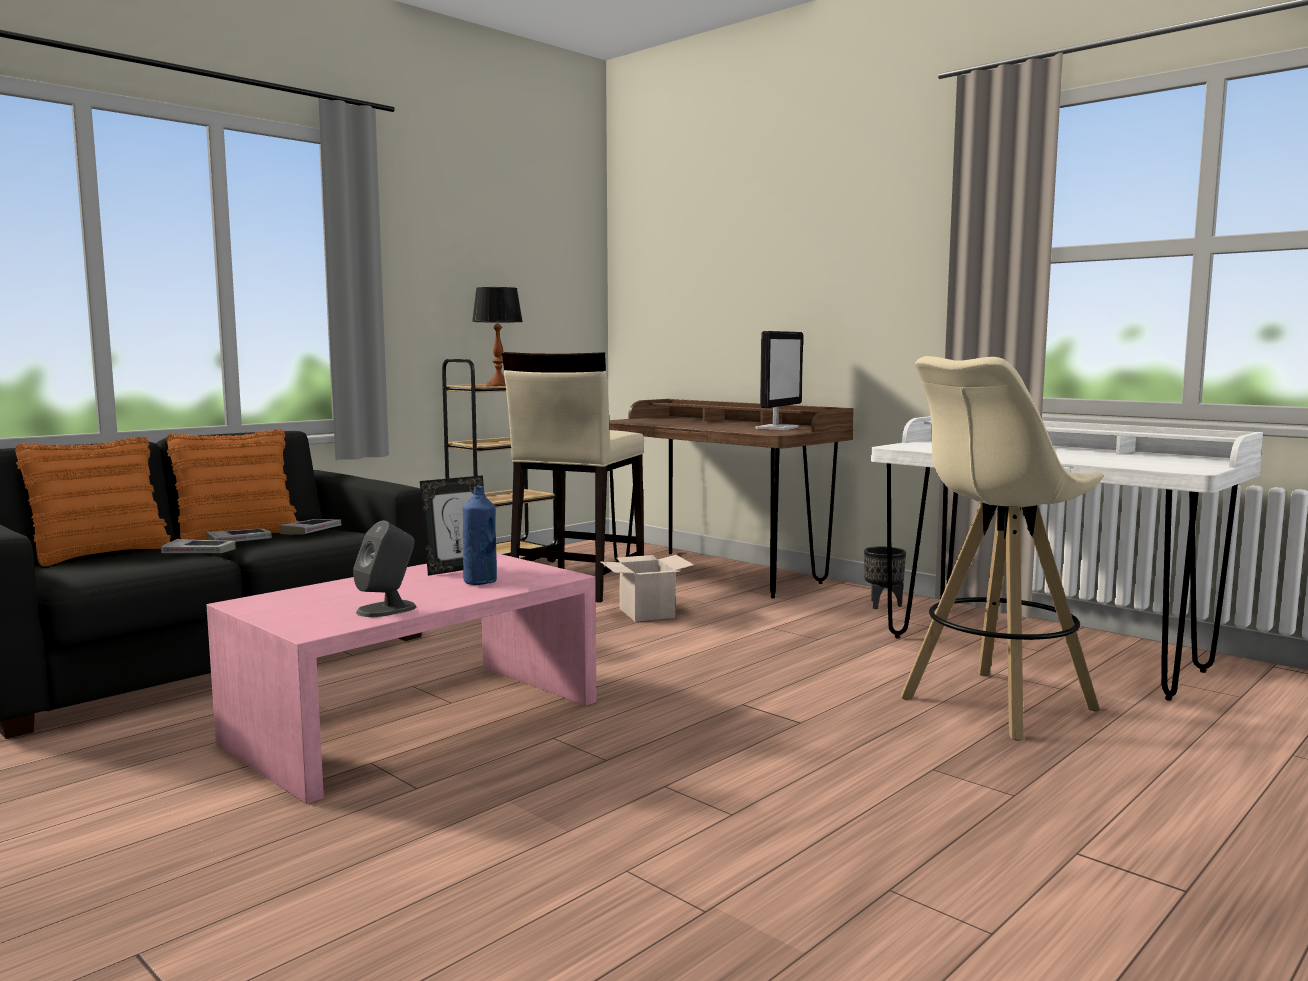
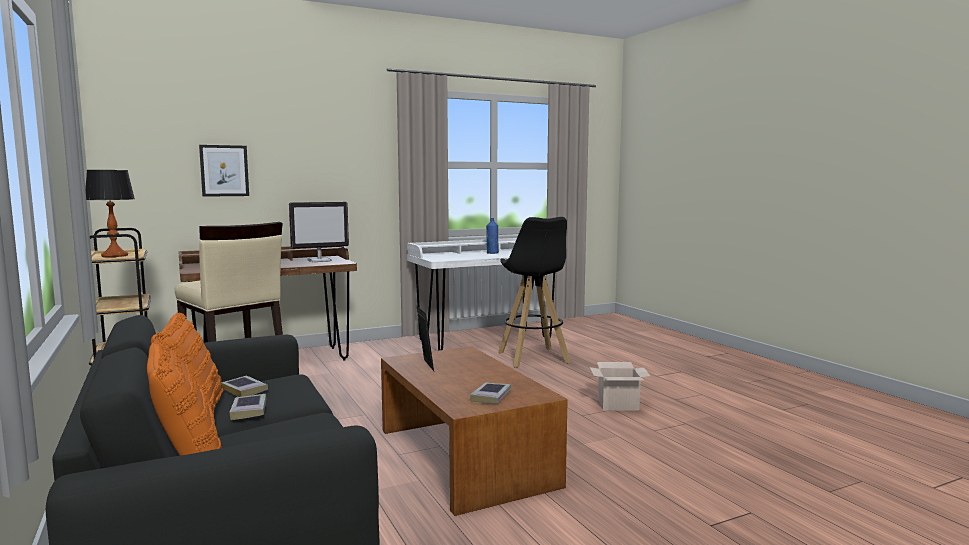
camera: 70 degrees left, 0 degrees up
book [161,539,236,553] -> book moved to [470,383,511,403]
pink coffee table [206,553,596,804] -> brown coffee table [381,346,567,516]
grey speaker [353,521,417,617] -> none
blue bottle [463,486,497,585] -> blue bottle moved to [486,218,498,254]
cardboard box [601,555,694,622] -> cardboard box moved to [589,362,650,411]
monitor [755,331,803,431] -> monitor turned 105 degrees clockwise [289,202,349,262]
black planter [864,547,906,609] -> none
beige stool [901,356,1103,740] -> black stool [498,217,571,368]
none -> picture [199,145,249,197]

